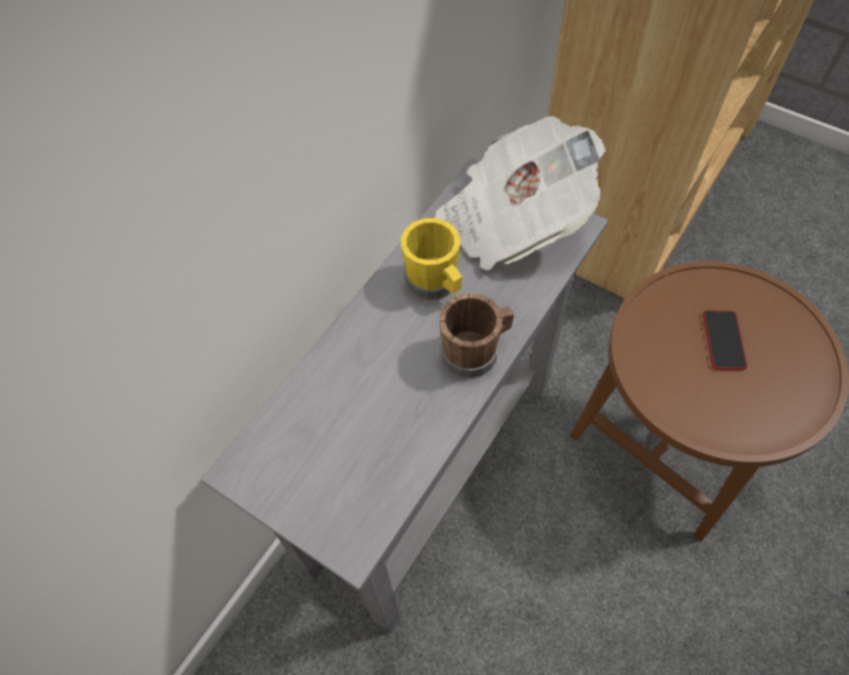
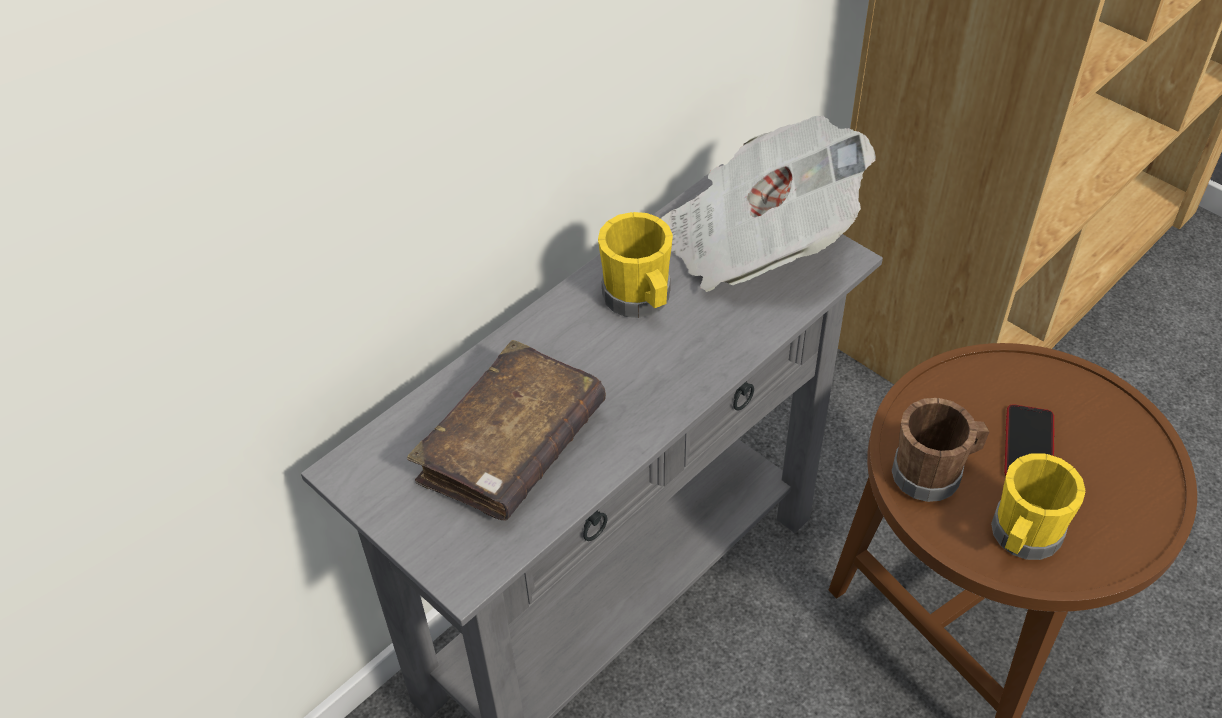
camera: 10 degrees right, 10 degrees down
brown mug [439,293,514,378] -> brown mug moved to [892,398,989,502]
none -> brown book [407,340,606,520]
none -> yellow mug [991,453,1085,560]

